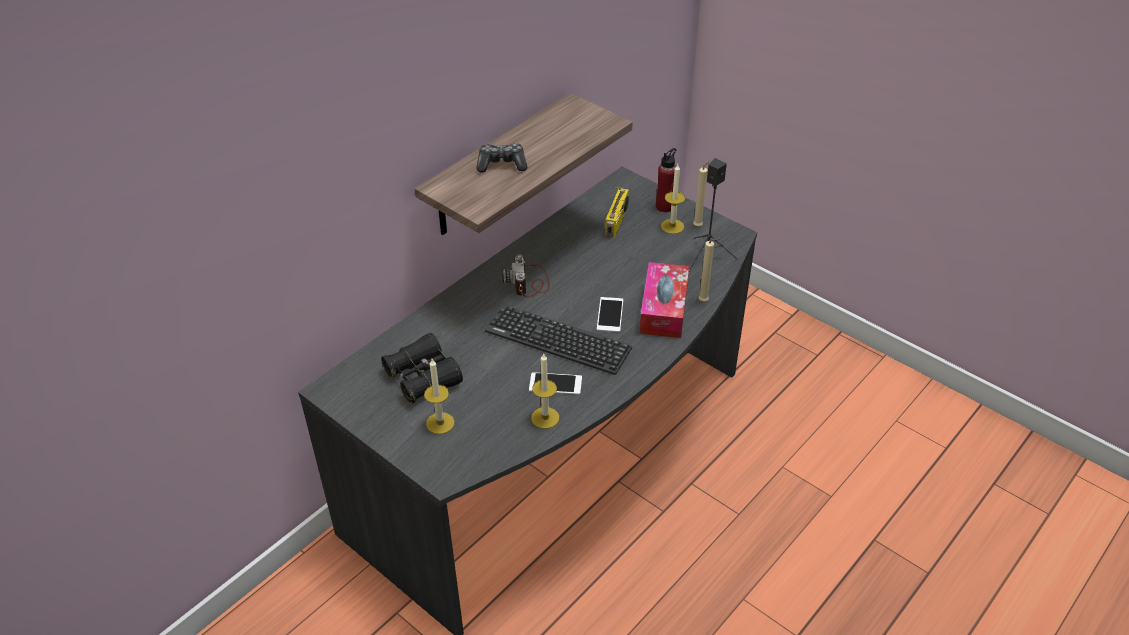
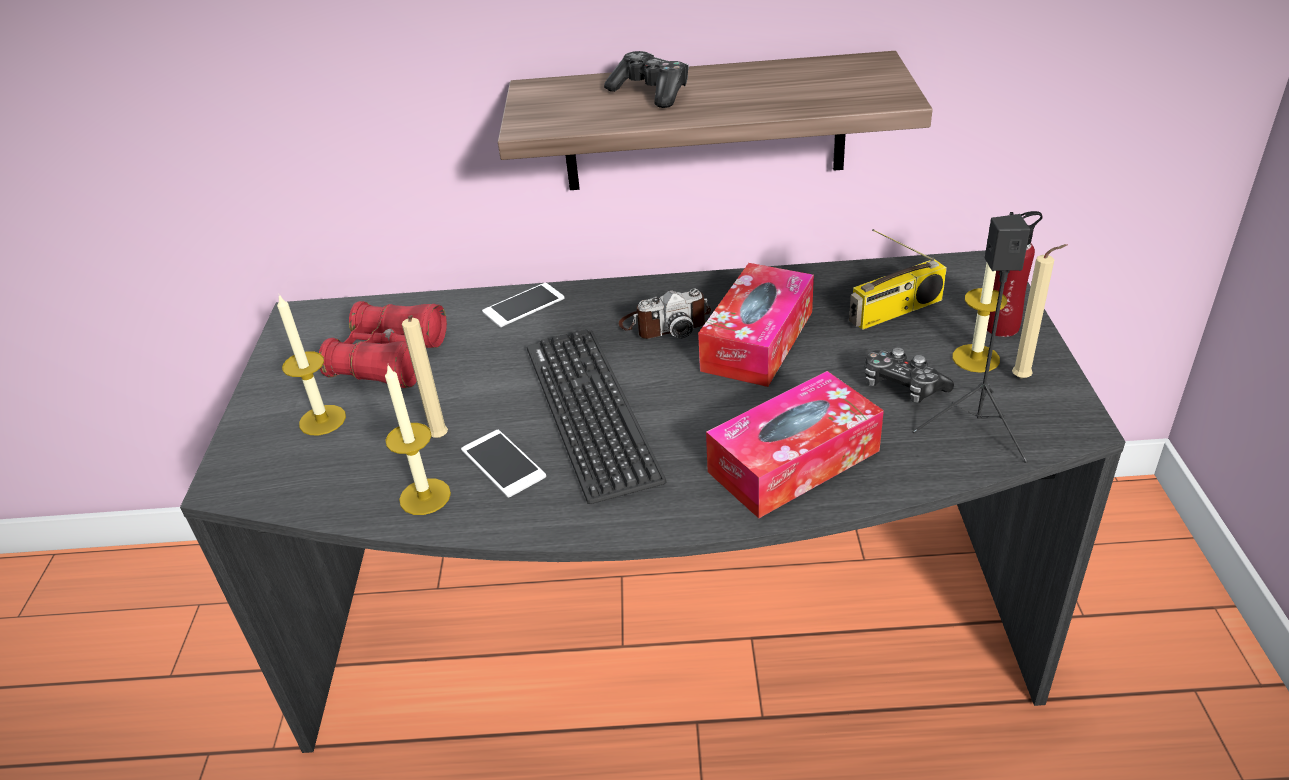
camera: 50 degrees right, 5 degrees down
black binoculars [381,333,463,404] -> red binoculars [319,301,447,388]
camera [502,255,550,298] -> camera turned 150 degrees counterclockwise [619,289,711,339]
phone [597,297,623,332] -> phone moved to [482,283,565,327]
beige candle [699,238,719,301] -> beige candle moved to [402,315,448,438]
none -> tissue box [698,263,814,387]
none -> game controller [865,347,954,403]

